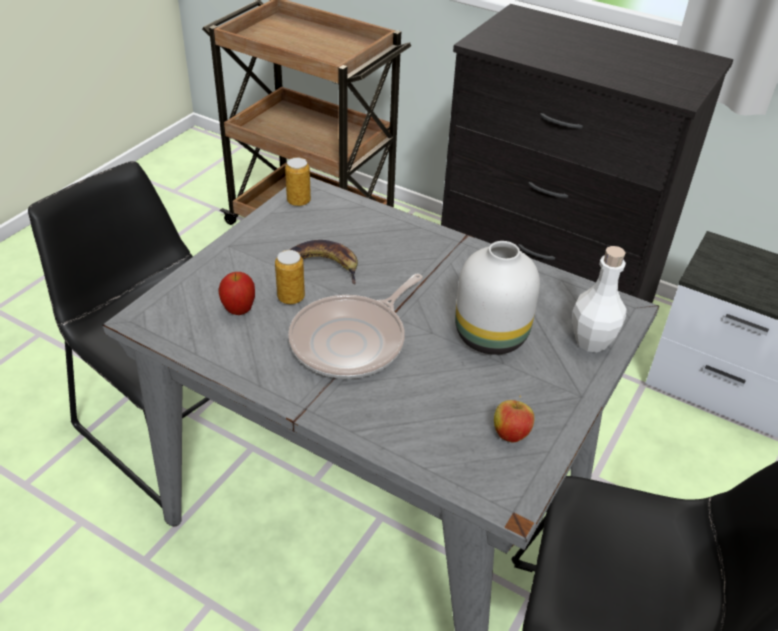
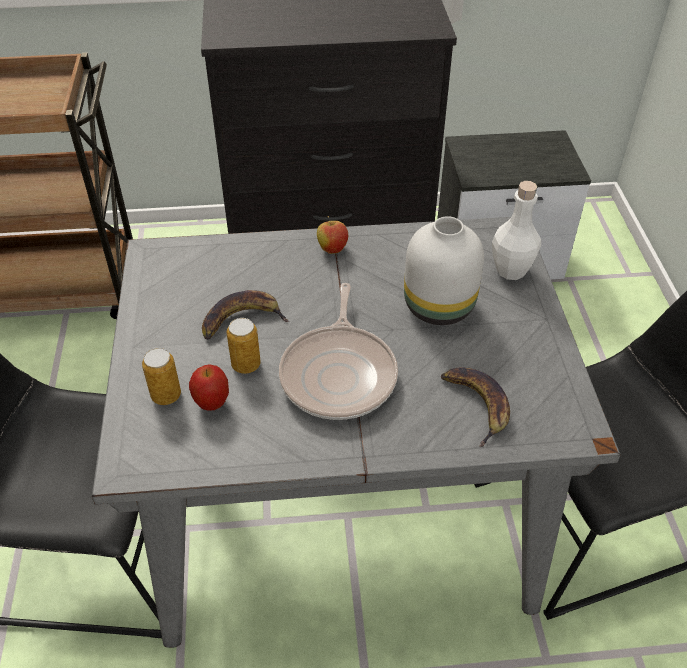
camera: 35 degrees left, 5 degrees up
can [285,157,311,207] -> can moved to [142,348,181,405]
apple [494,395,534,442] -> apple moved to [317,216,348,254]
none -> banana [441,367,510,447]

